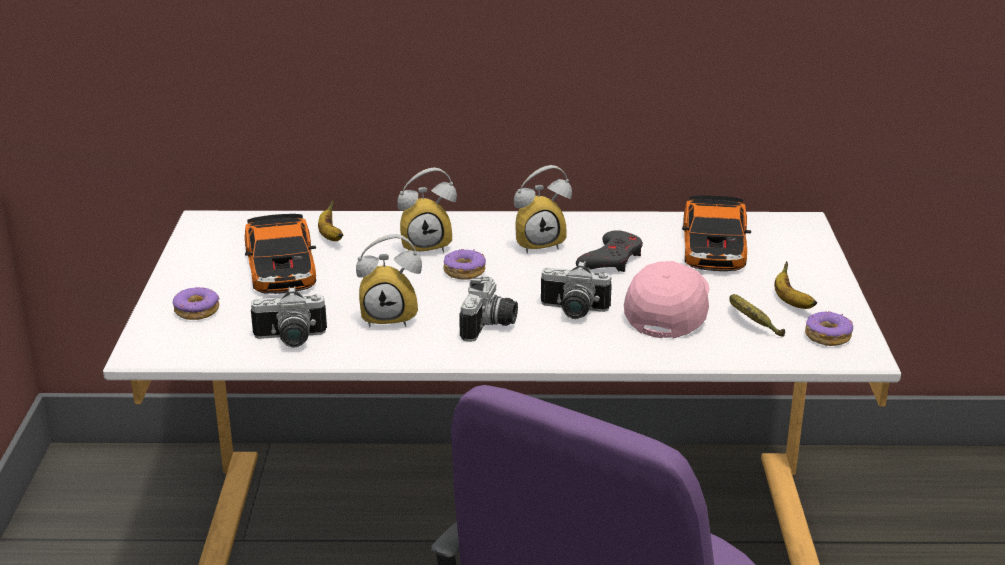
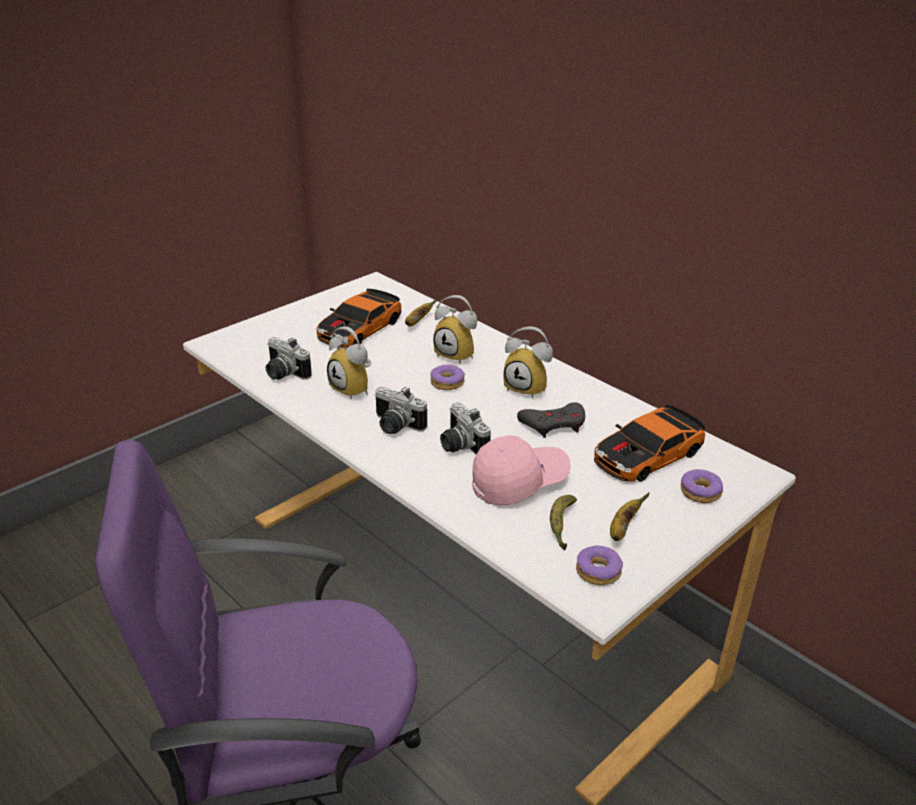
camera: 45 degrees right, 5 degrees up
donut [173,287,220,320] -> donut moved to [681,469,724,503]
camera [459,276,518,342] -> camera turned 60 degrees clockwise [375,387,427,434]

